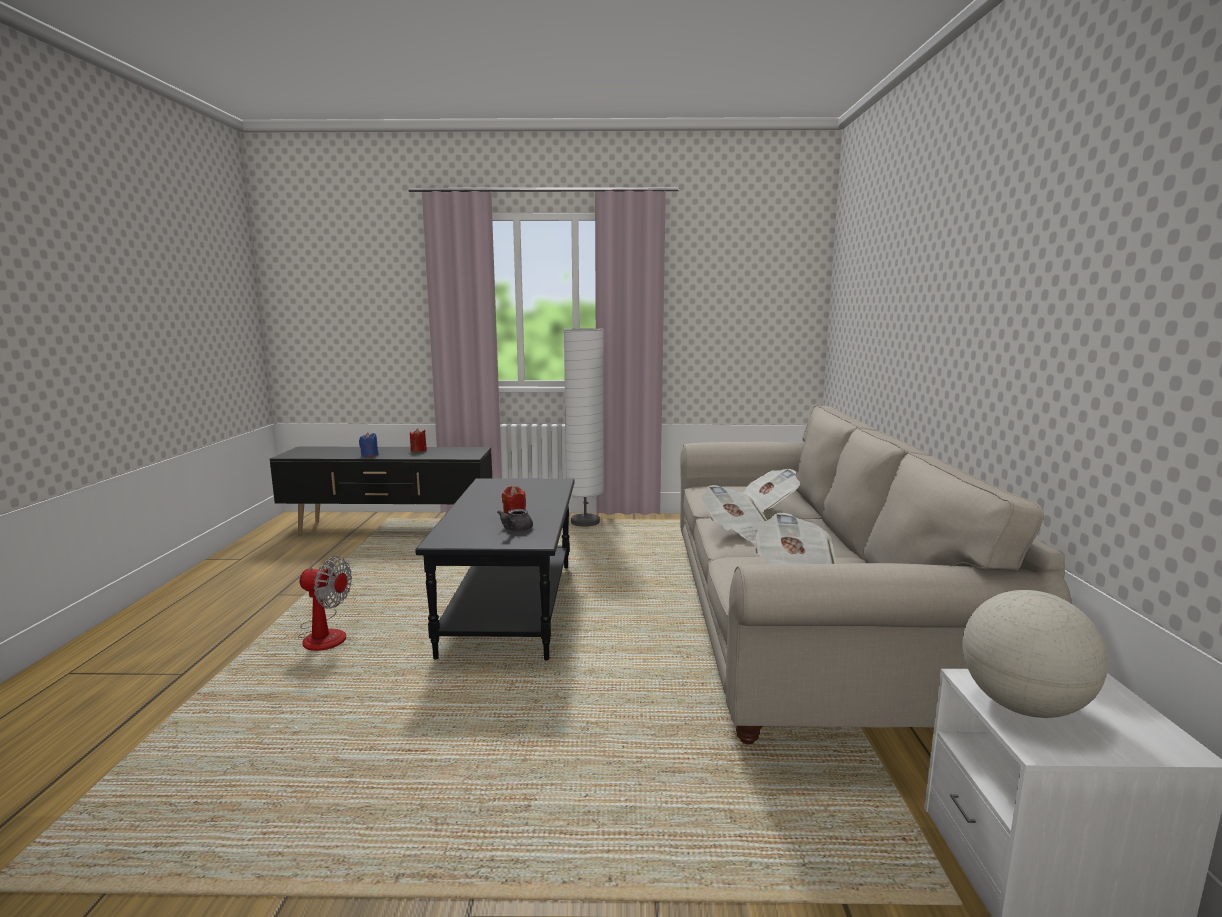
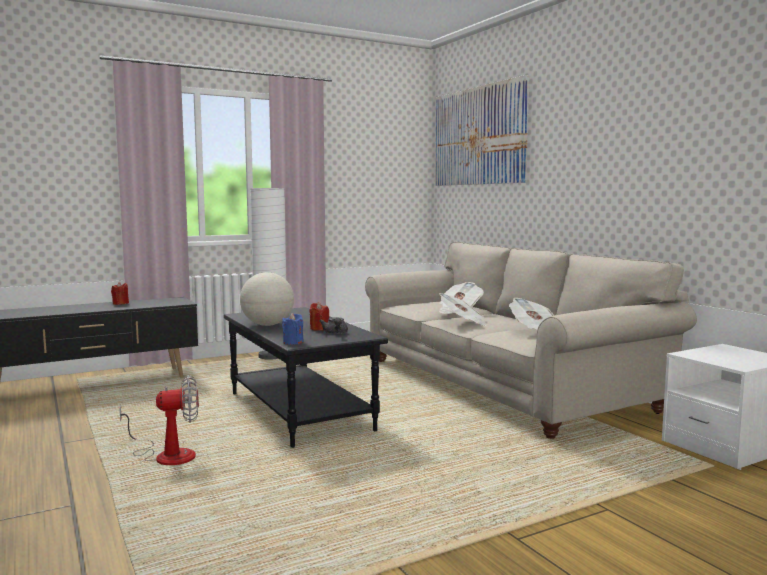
camera: 30 degrees left, 5 degrees down
blue candle [359,432,378,457] -> blue candle moved to [282,313,304,345]
globe [962,590,1108,718] -> globe moved to [240,272,294,326]
none -> picture [435,75,529,186]

